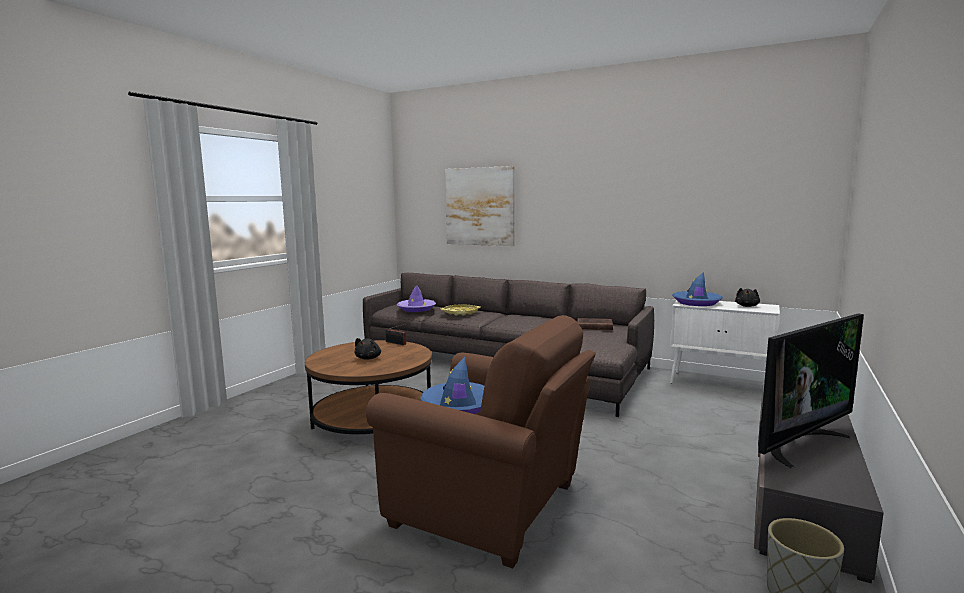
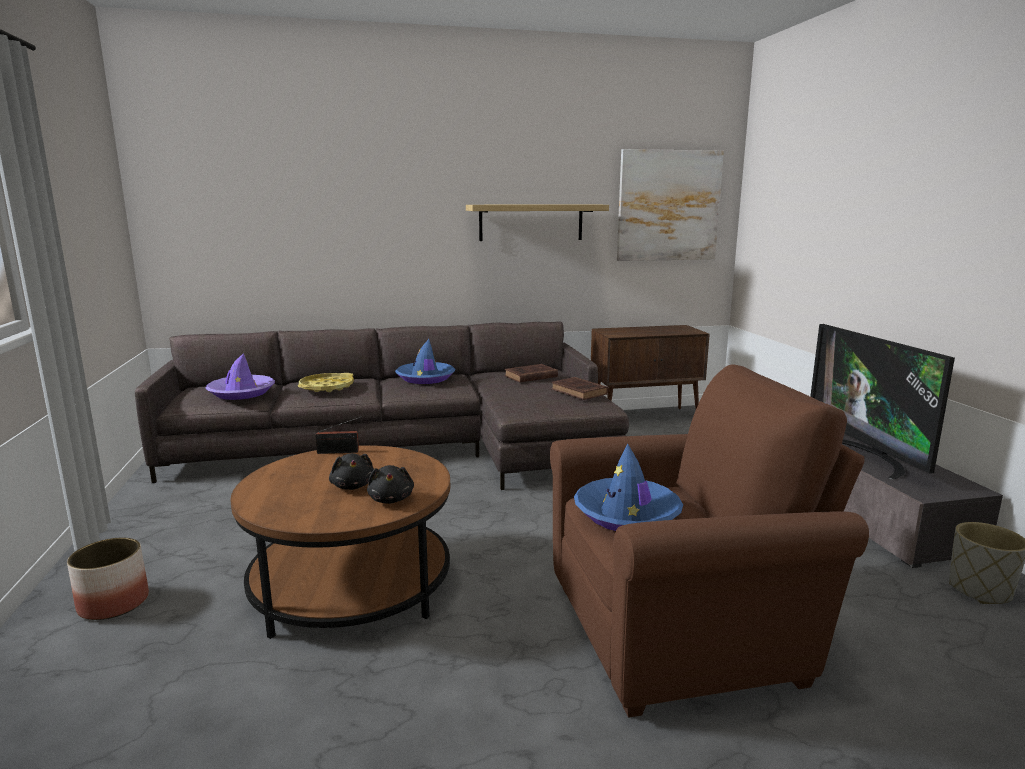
camera: 40 degrees left, 5 degrees up
picture [445,166,515,246] -> picture moved to [617,149,724,261]
white cabinet [670,301,780,384] -> brown cabinet [591,325,710,410]
blue hat [672,272,723,306] -> blue hat moved to [395,339,455,384]
black plush toy [735,288,760,307] -> black plush toy moved to [367,465,414,504]
television [758,313,864,468] -> television turned 150 degrees clockwise [810,324,955,480]
none -> planter [67,538,149,620]
none -> shelf [466,205,609,241]
none -> brown book [551,377,608,400]

